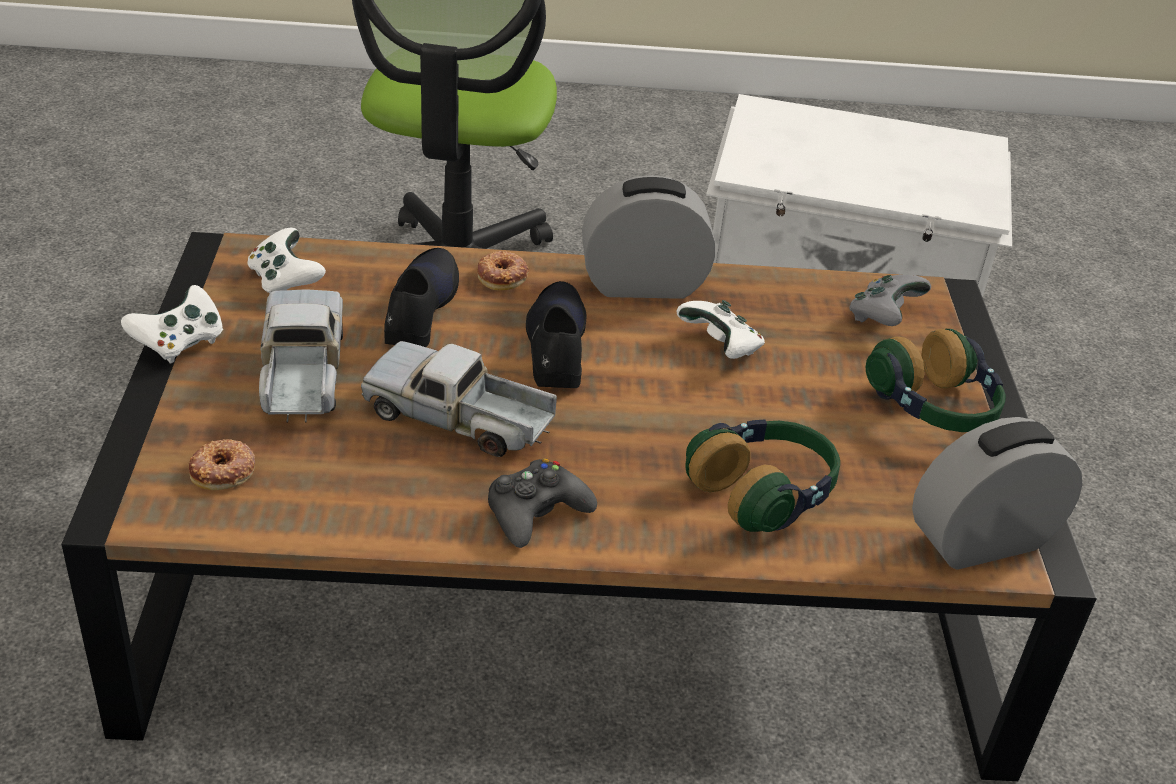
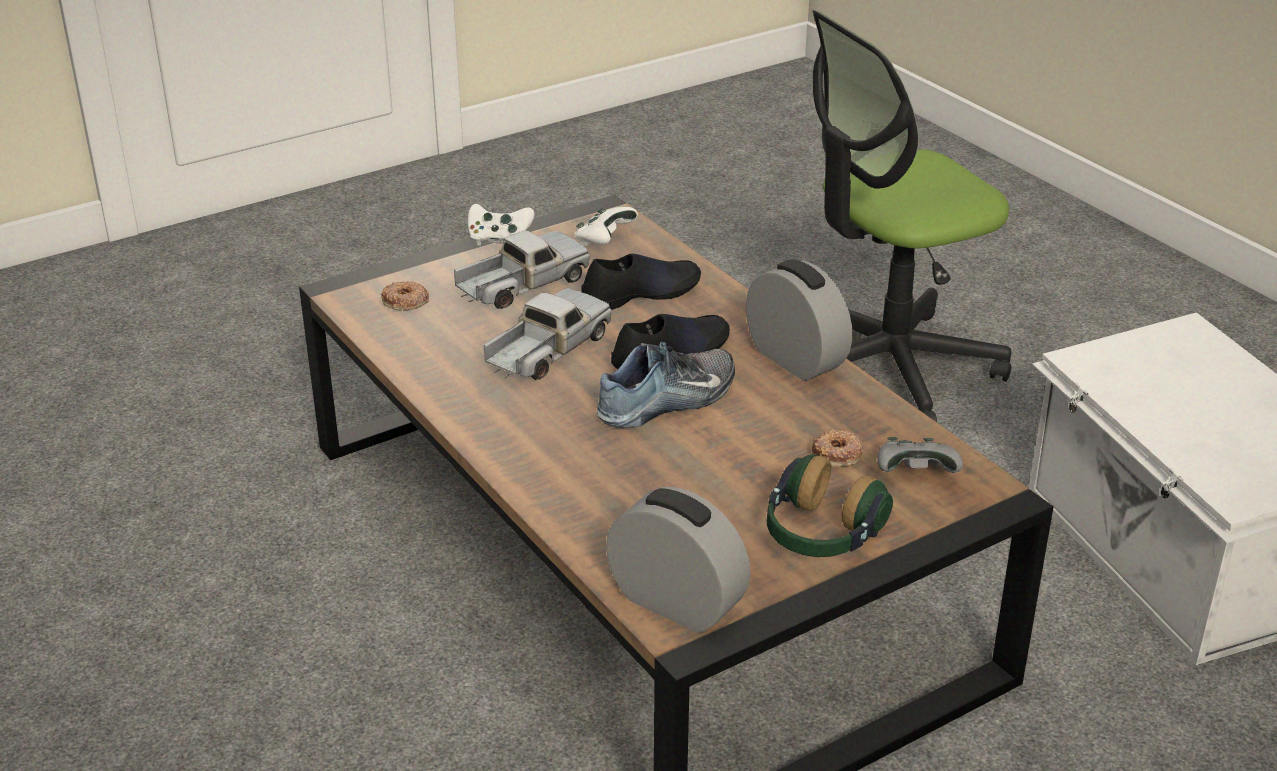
camera: 60 degrees right, 5 degrees down
toy truck [361,341,557,457] -> toy truck turned 45 degrees clockwise [483,288,612,380]
donut [477,251,529,291] -> donut moved to [812,430,864,467]
black game controller [488,458,597,548] -> none
white game controller [676,300,765,359] -> none
headphones [685,420,840,532] -> none
none -> shoe [597,342,735,428]

